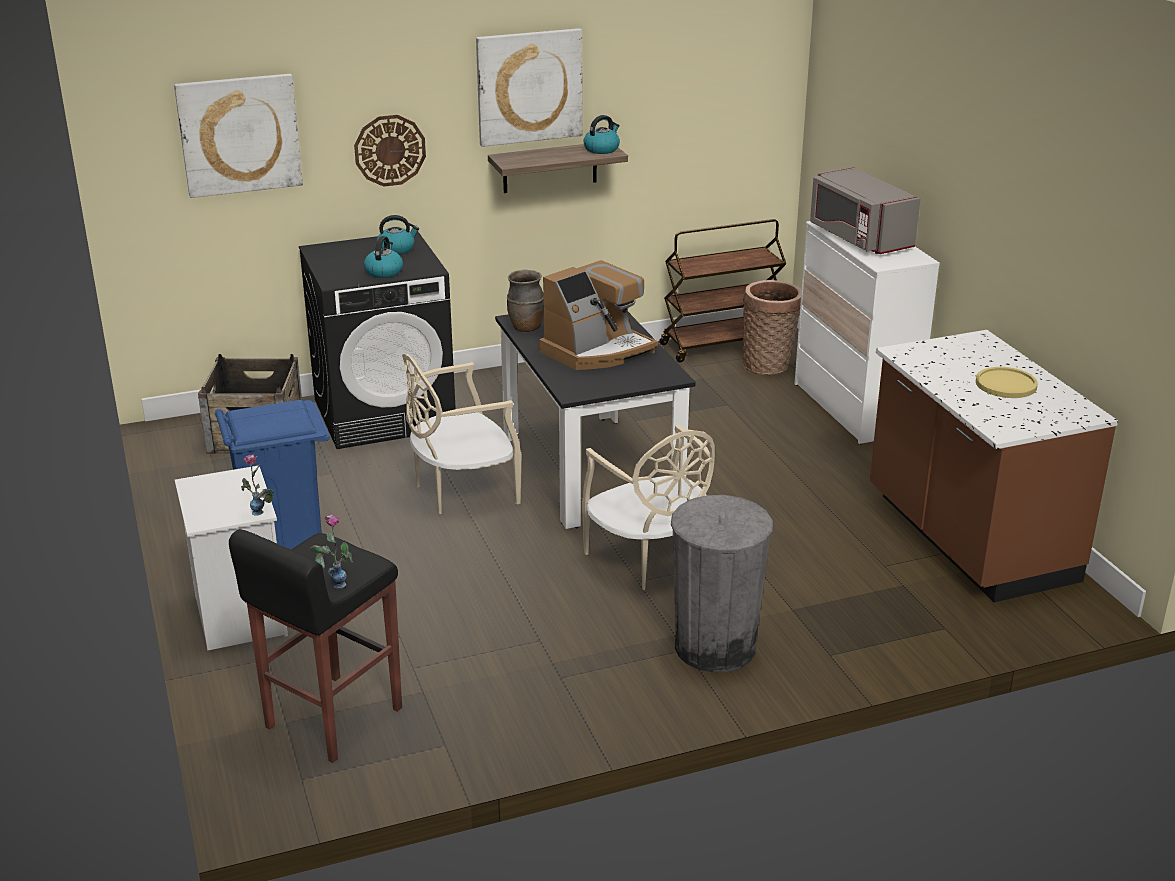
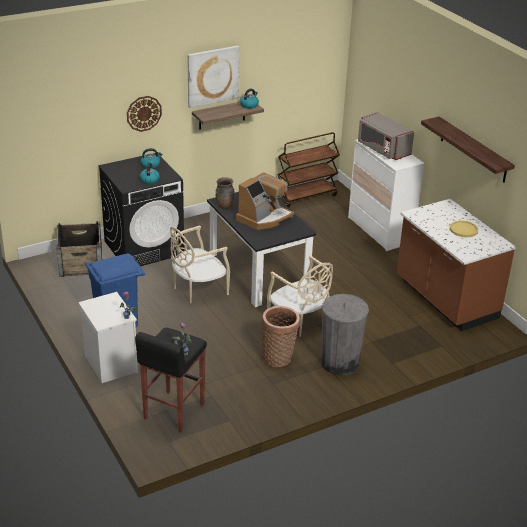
camera: 10 degrees left, 5 degrees up
picture [174,74,303,198] -> none
basket [743,280,802,375] -> basket moved to [262,306,300,367]
none -> shelf [421,117,515,183]

